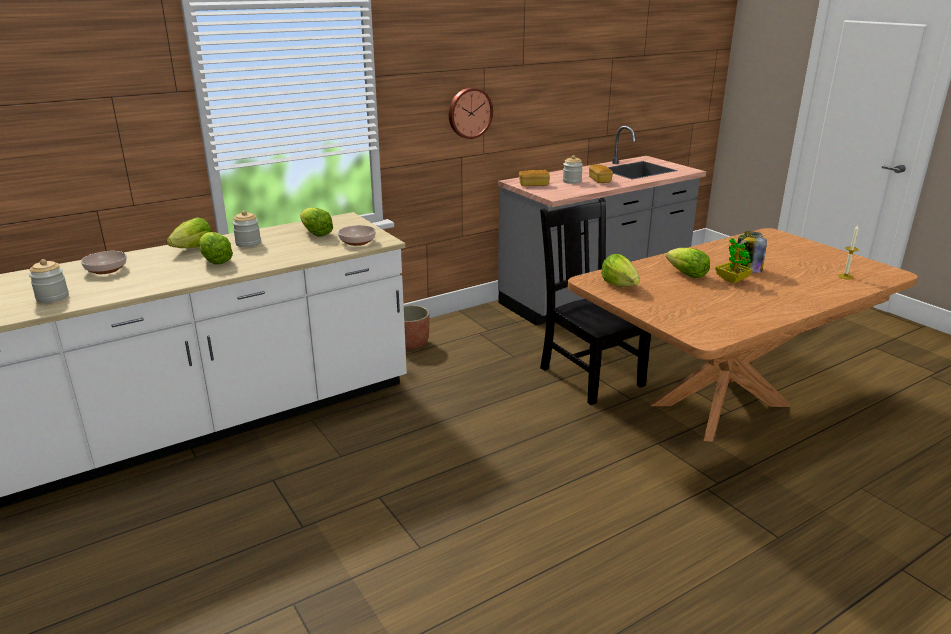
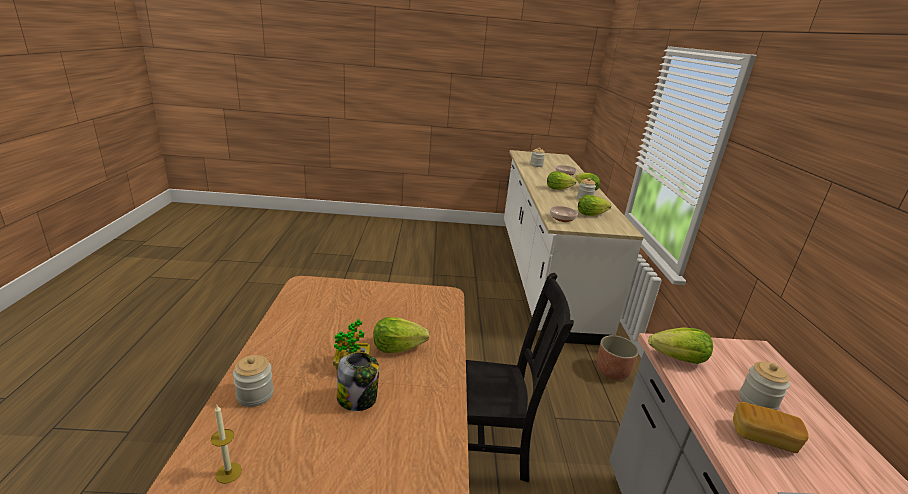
camera: 120 degrees right, 0 degrees up
wall clock [449,88,493,139] -> none
bread [519,170,550,186] -> none
lettuce [601,254,640,287] -> lettuce moved to [649,327,713,364]
none -> jar [233,355,274,407]

